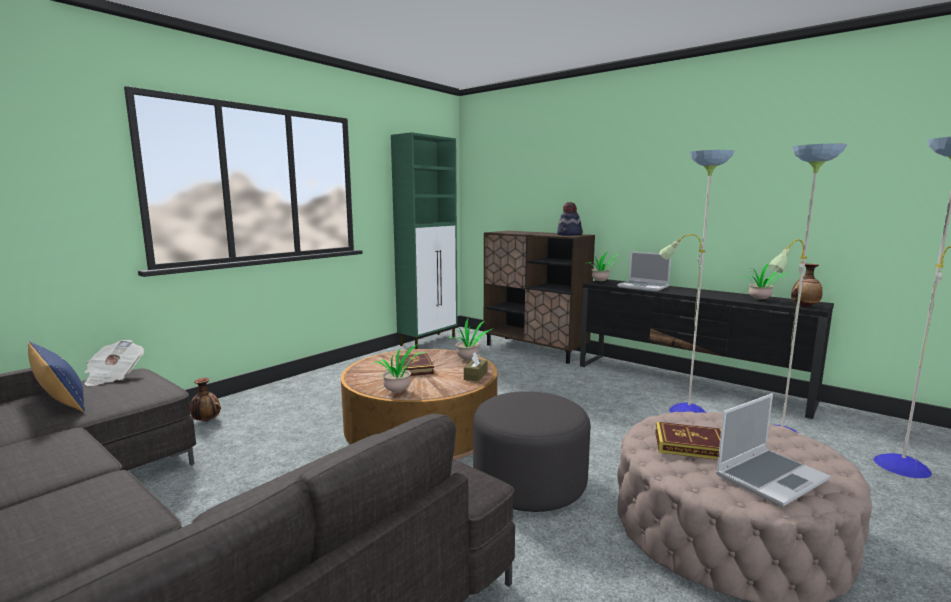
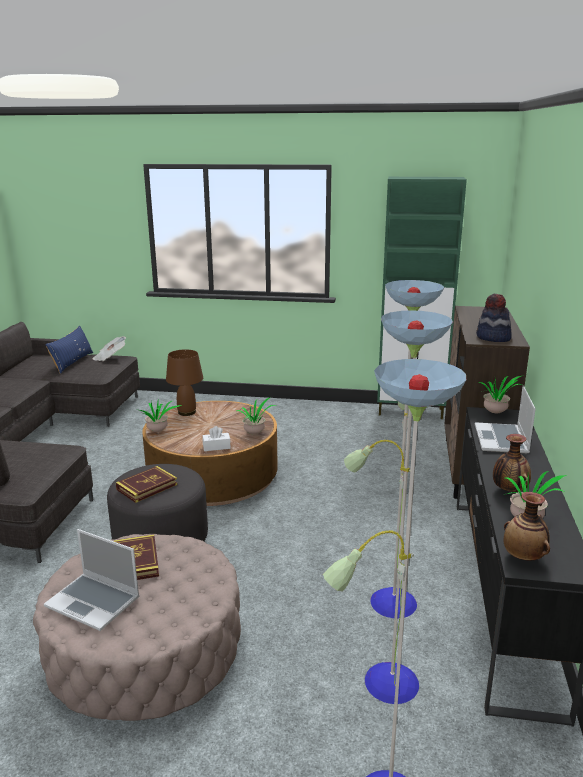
camera: 60 degrees right, 10 degrees up
vase [190,378,221,421] -> vase moved to [493,434,531,492]
book [396,352,434,376] -> book moved to [116,466,177,503]
brown tissue box [464,352,487,382] -> white tissue box [202,426,231,451]
none -> brown table lamp [166,349,203,416]

